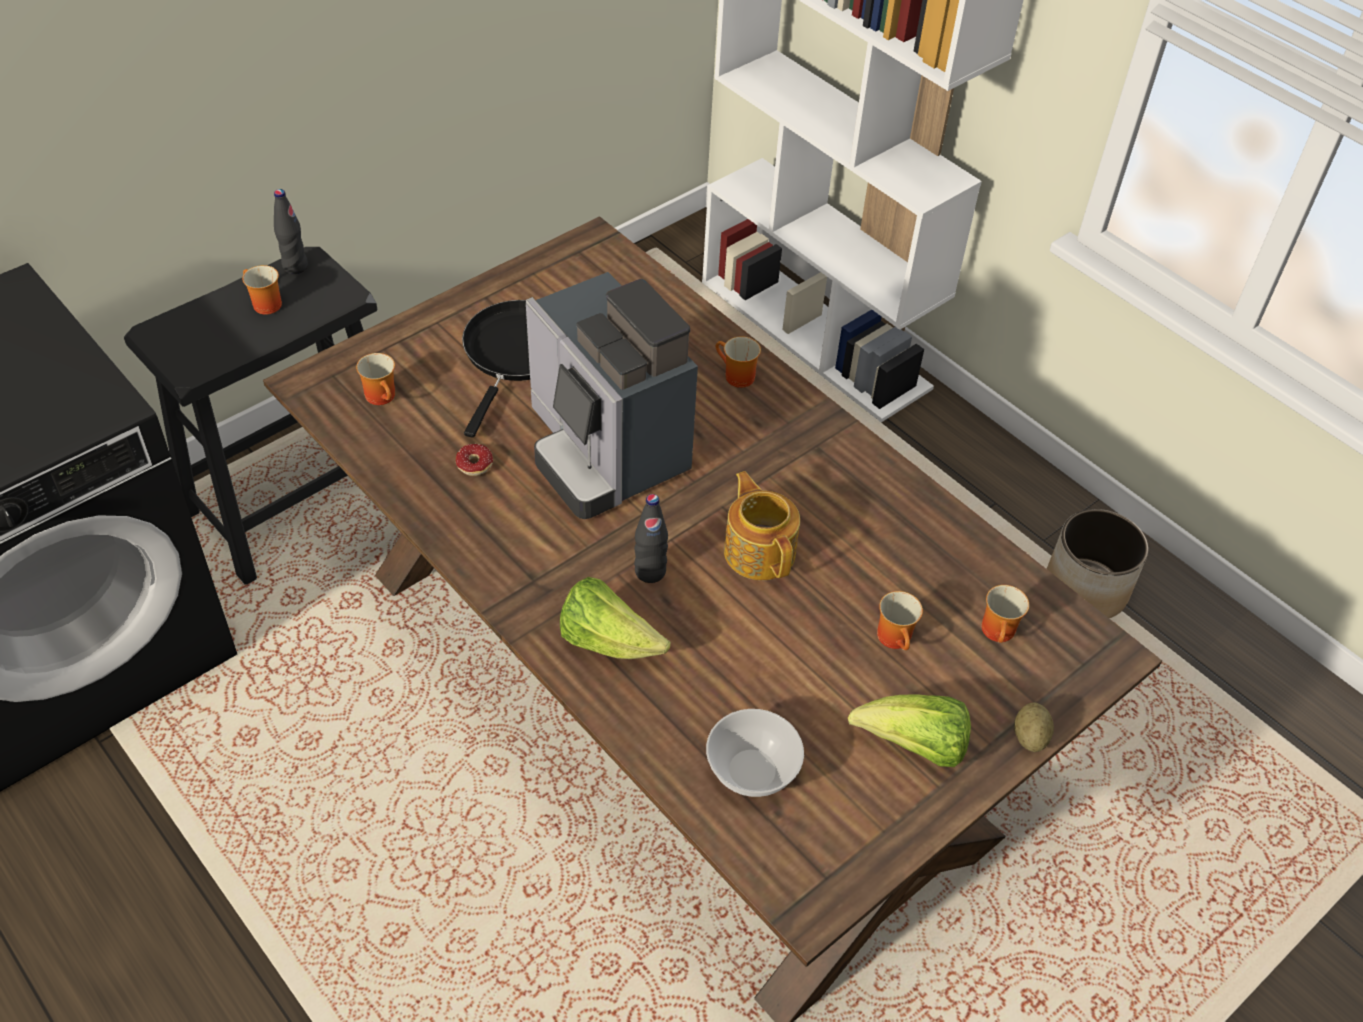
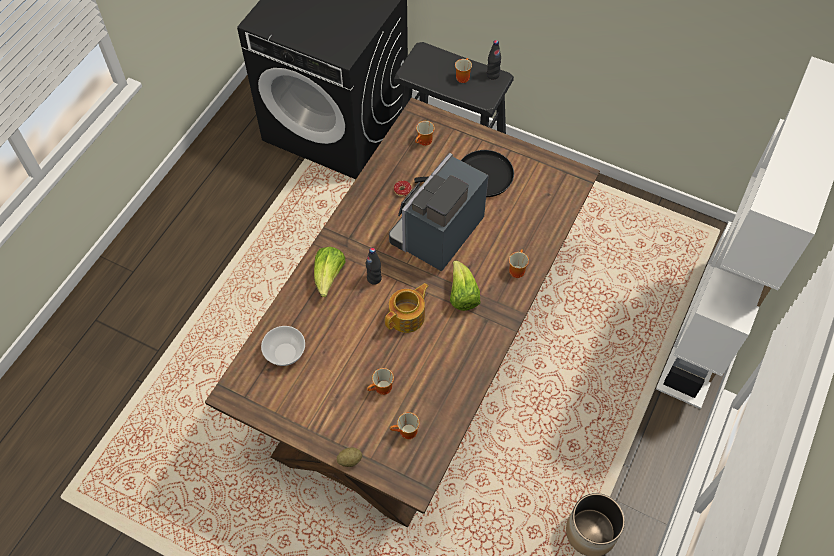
camera: 70 degrees right, 10 degrees up
lettuce [848,694,971,767] -> lettuce moved to [450,260,480,311]

